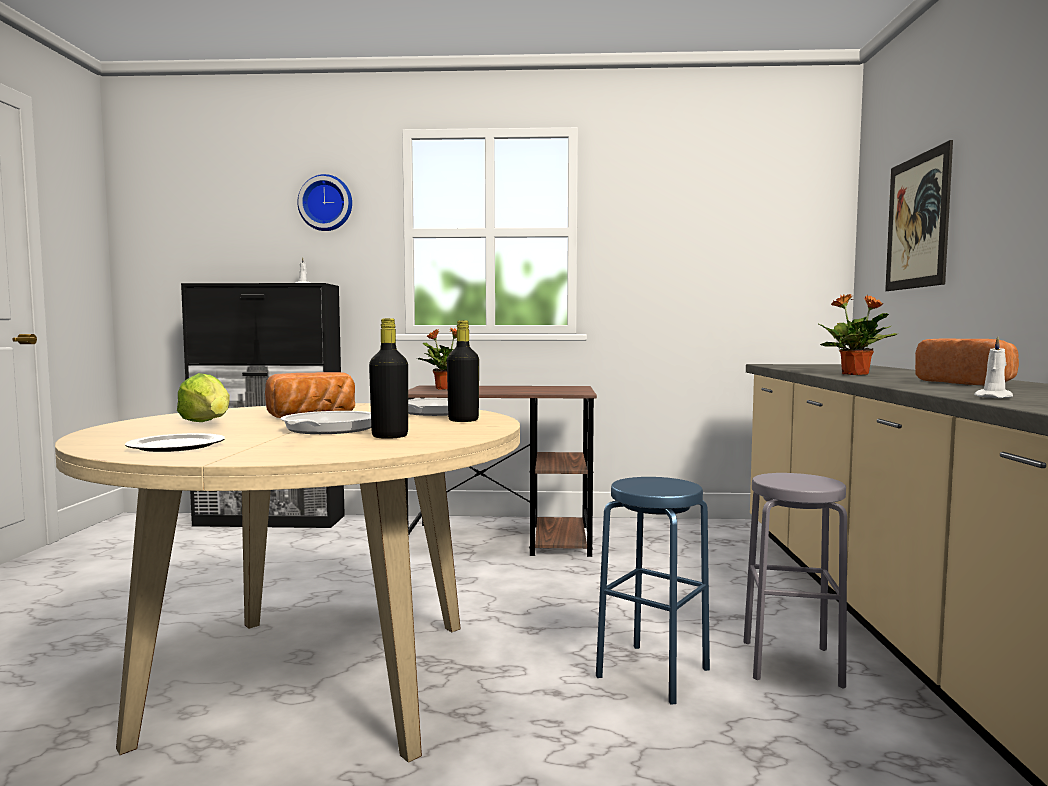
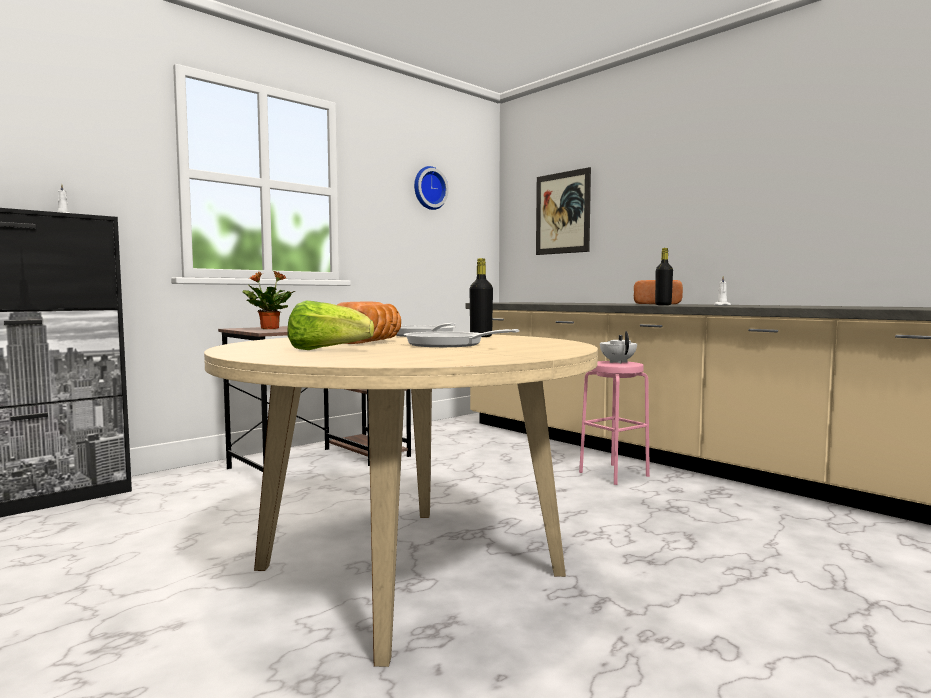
camera: 45 degrees left, 0 degrees up
plate [125,433,225,452] -> none
wall clock [297,174,352,231] -> wall clock moved to [414,166,449,210]
black bottle [369,318,408,439] -> black bottle moved to [655,248,673,305]
blue stool [596,477,710,705] -> none
grey stool [743,473,847,689] -> pink stool [579,361,650,485]
potted plant [817,294,897,375] -> none
none -> white teapot [600,331,637,363]

